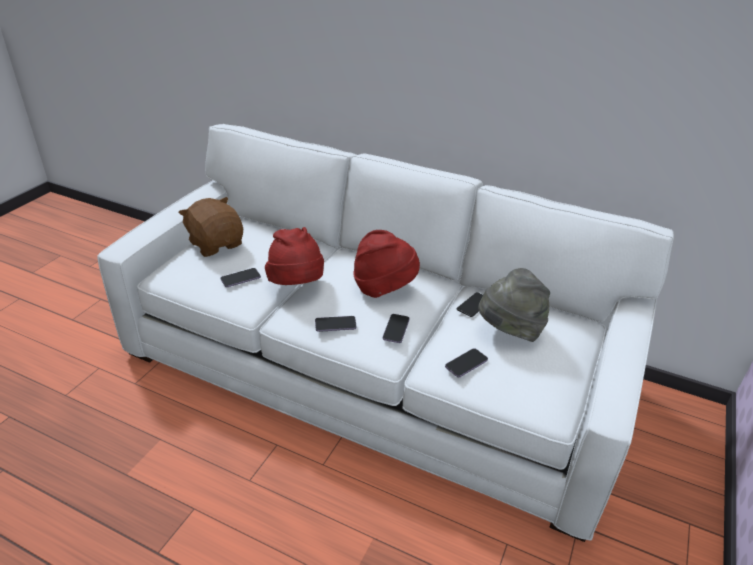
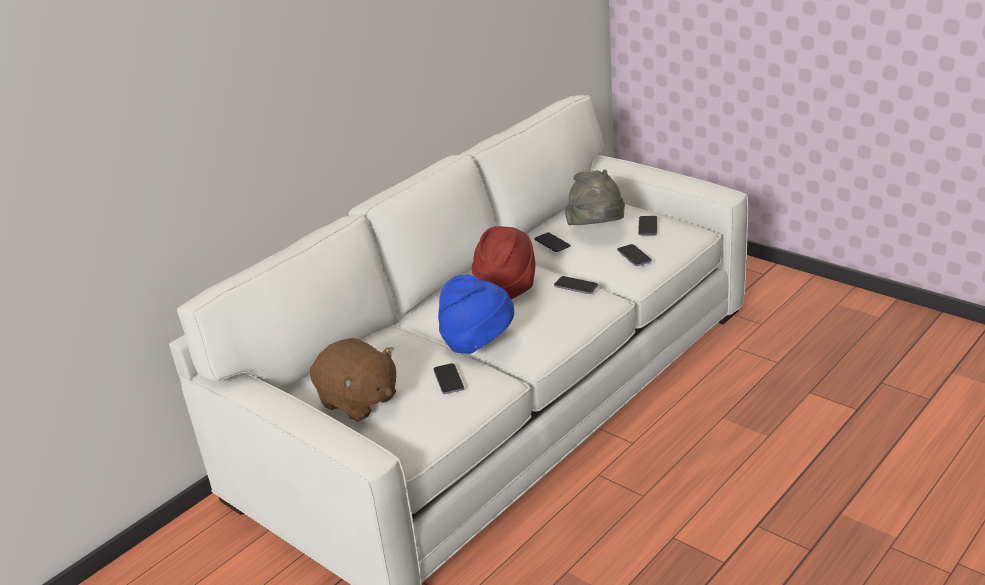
camera: 70 degrees left, 5 degrees down
brown plush toy [178,197,243,257] -> brown plush toy turned 120 degrees counterclockwise [310,338,396,422]
red hat [265,227,324,285] -> blue hat [438,275,514,354]
phone [315,316,357,332] -> phone moved to [638,216,657,235]

